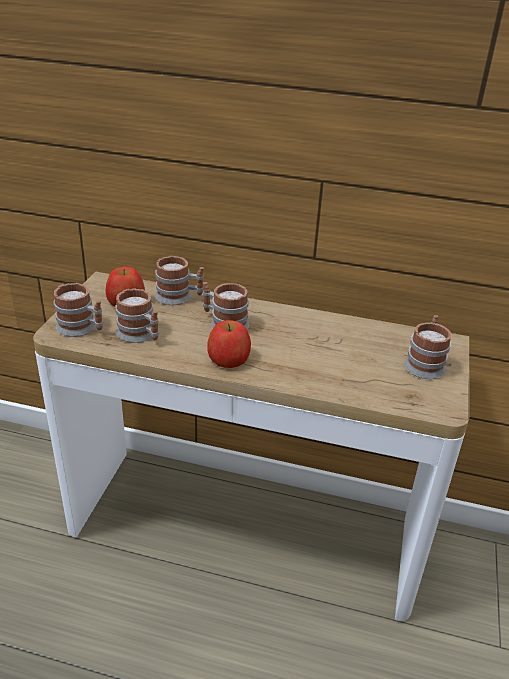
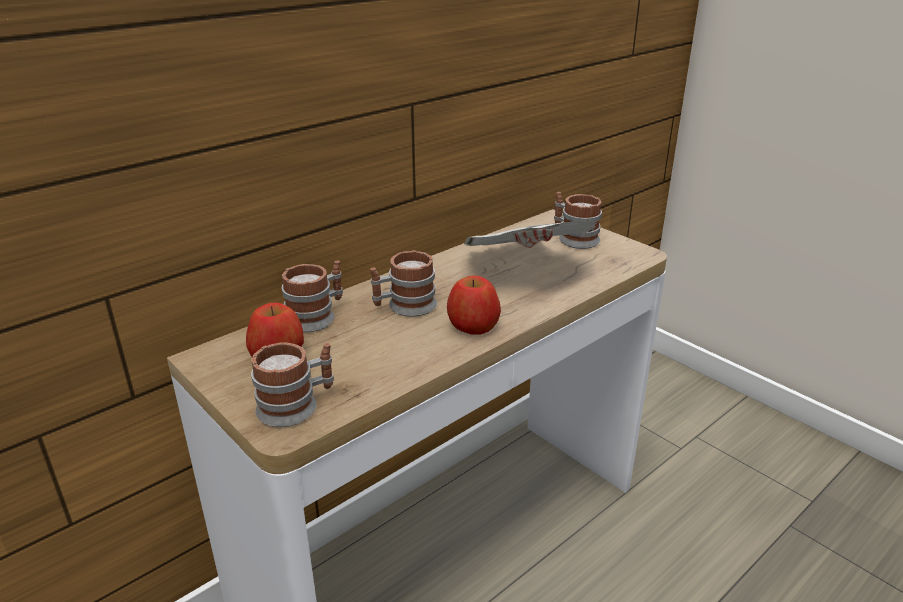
camera: 55 degrees left, 5 degrees down
mug [115,289,159,343] -> none
none -> newspaper [464,221,597,248]

